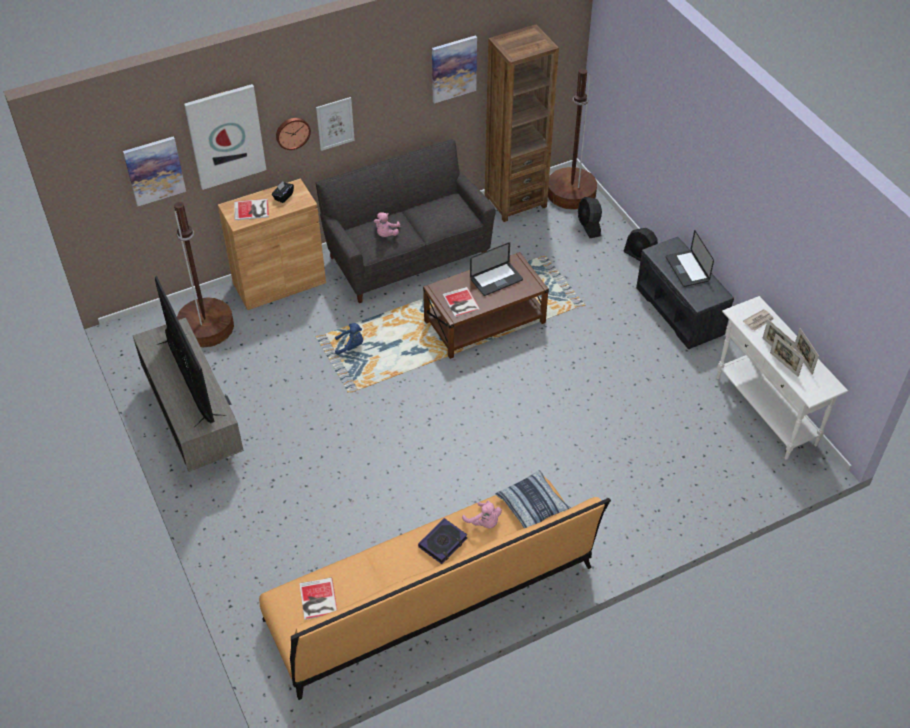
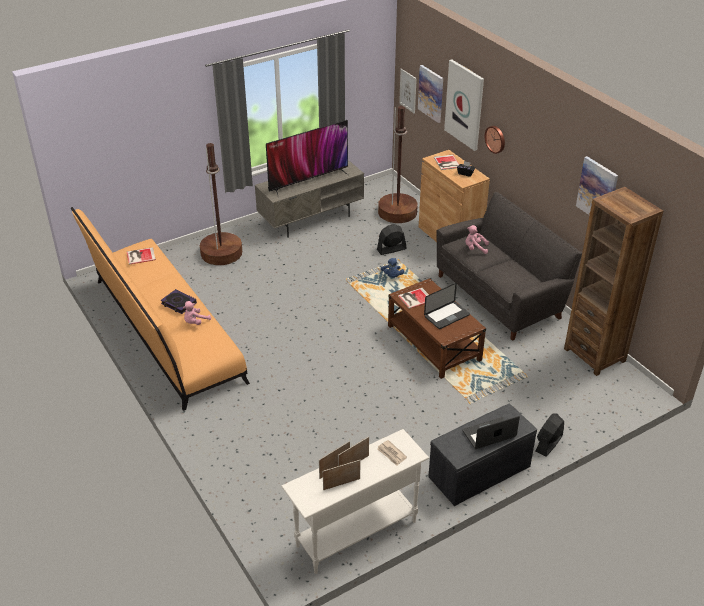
camera: 85 degrees right, 10 degrees down
picture [316,97,355,151] -> picture moved to [399,69,417,114]
laptop [470,242,523,296] -> laptop turned 90 degrees counterclockwise [424,283,470,329]
pillow [495,470,571,528] -> none
brown floor lamp [548,69,597,210] -> brown floor lamp moved to [200,143,242,265]
black fan [578,197,602,238] -> black fan moved to [377,224,407,255]

